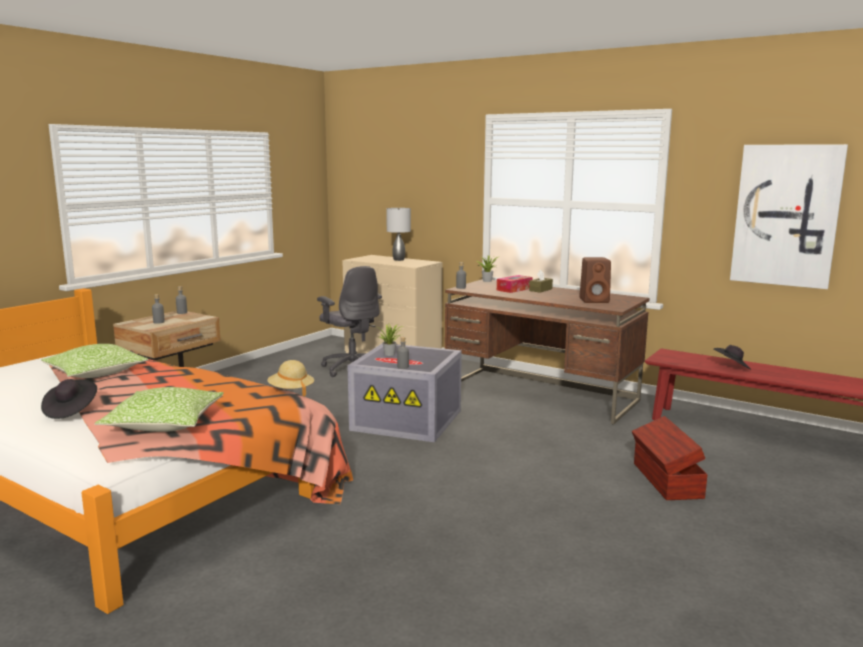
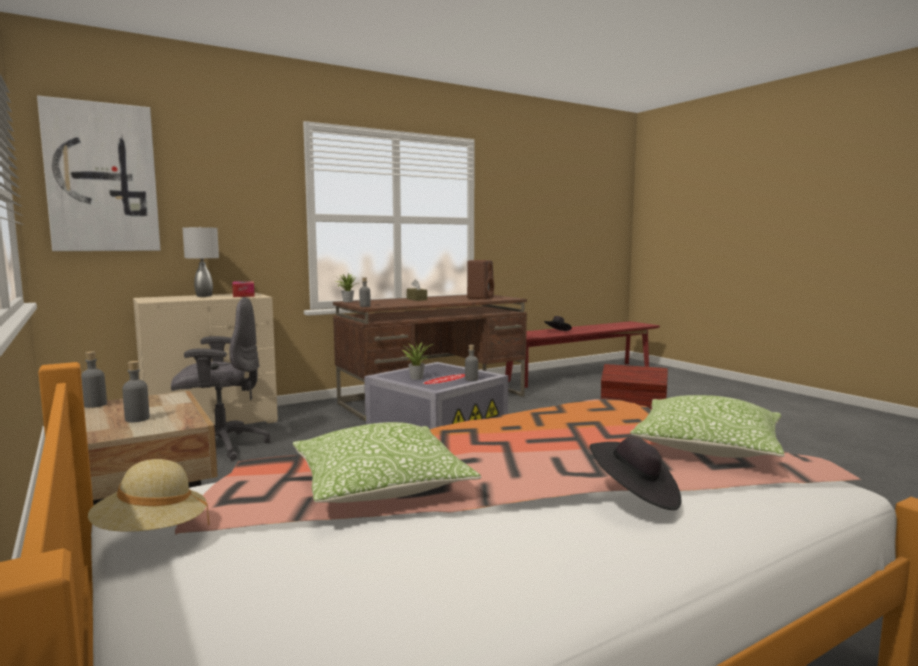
camera: 65 degrees left, 5 degrees down
beige hat [267,360,314,396] -> beige hat moved to [88,459,209,532]
tissue box [497,275,533,293] -> tissue box moved to [232,281,255,297]
picture [730,144,848,289] -> picture moved to [37,95,161,251]

